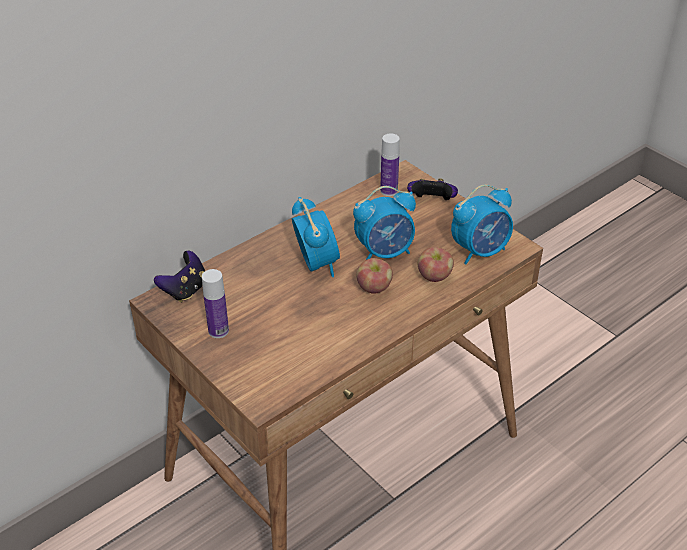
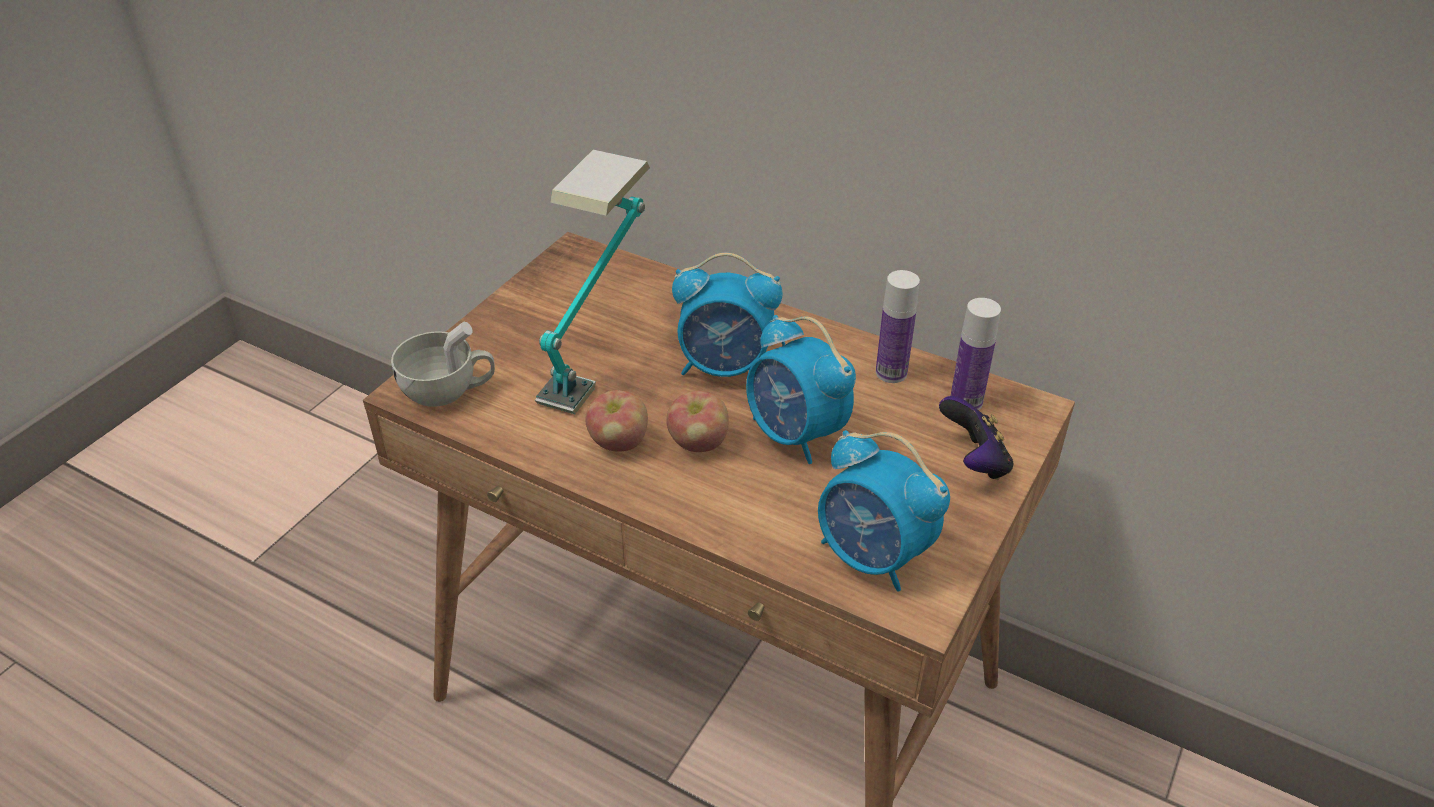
camera: 70 degrees right, 0 degrees up
game controller [154,251,205,303] -> none
bottle [202,269,229,338] -> bottle moved to [876,270,920,383]
alarm clock [292,197,340,277] -> alarm clock turned 45 degrees clockwise [672,253,783,377]
apple [418,247,454,282] -> apple moved to [585,390,648,452]
none -> white cup [391,322,495,407]
none -> table lamp [535,150,650,414]

